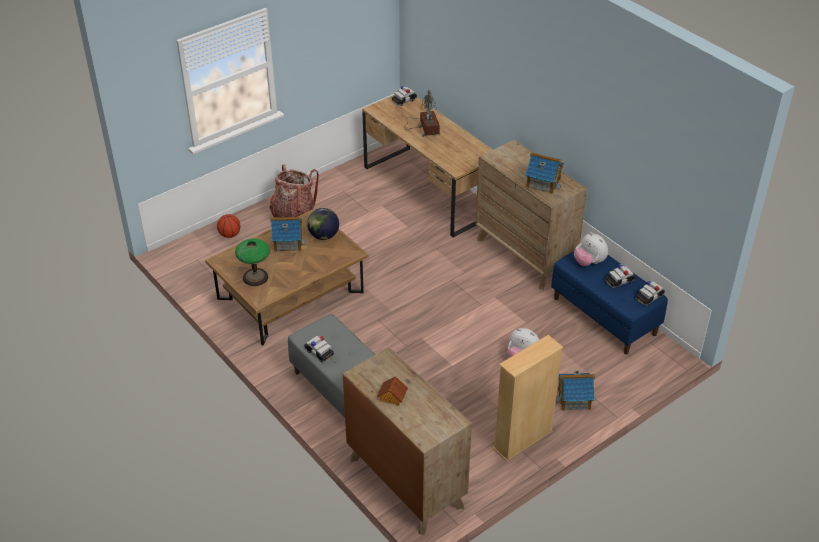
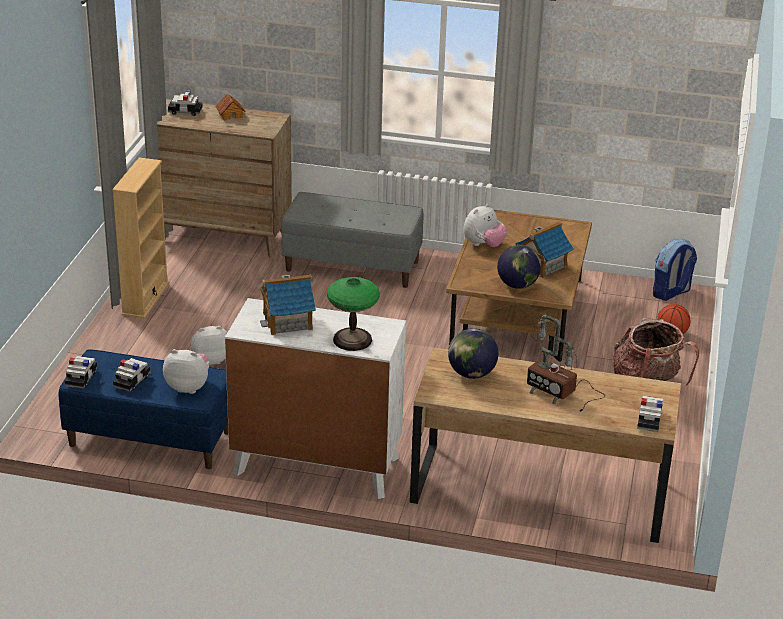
camera: 140 degrees right, 10 degrees down
table lamp [235,238,270,286] -> table lamp moved to [327,277,380,351]
toy car [304,335,334,363] -> toy car moved to [168,90,203,116]
brown dresser [476,140,587,290] -> white dresser [225,298,406,499]
toy house [556,370,595,411] -> none
none -> globe [448,328,498,379]
none -> plush toy [463,204,507,247]
none -> backpack [653,239,697,301]

